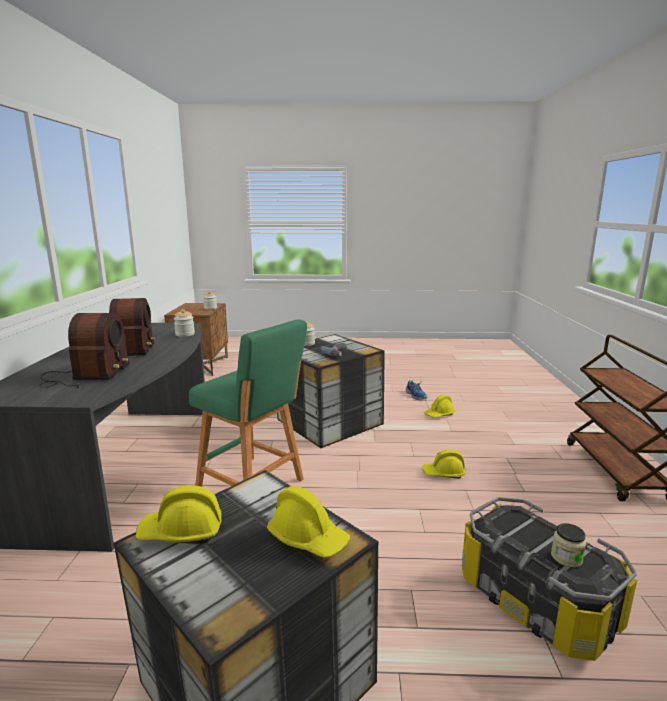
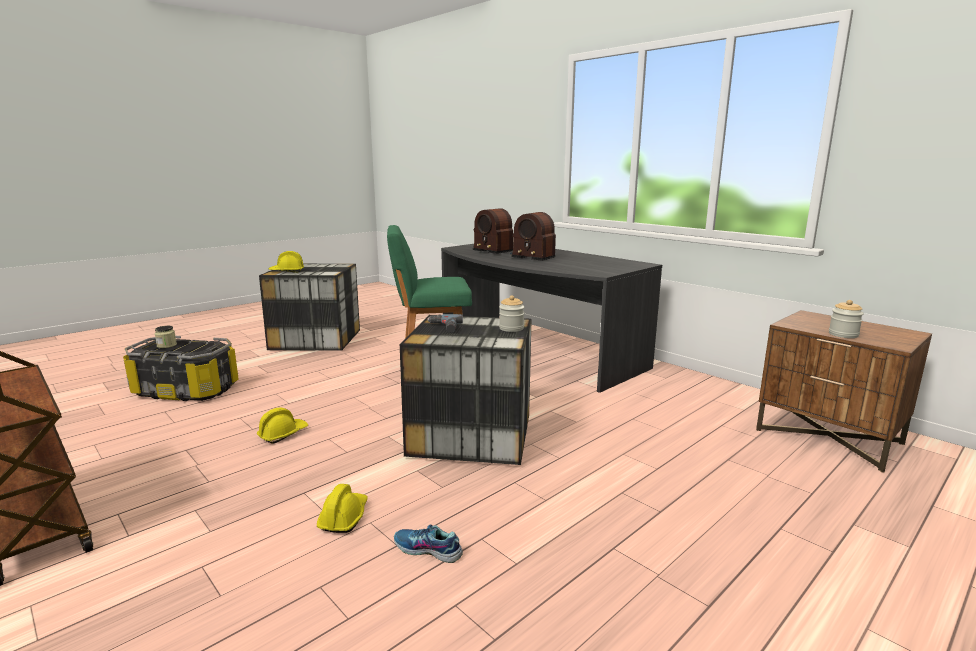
camera: 135 degrees right, 0 degrees up
yellow hard hat [136,485,221,544] -> none
jar [174,309,195,337] -> none

